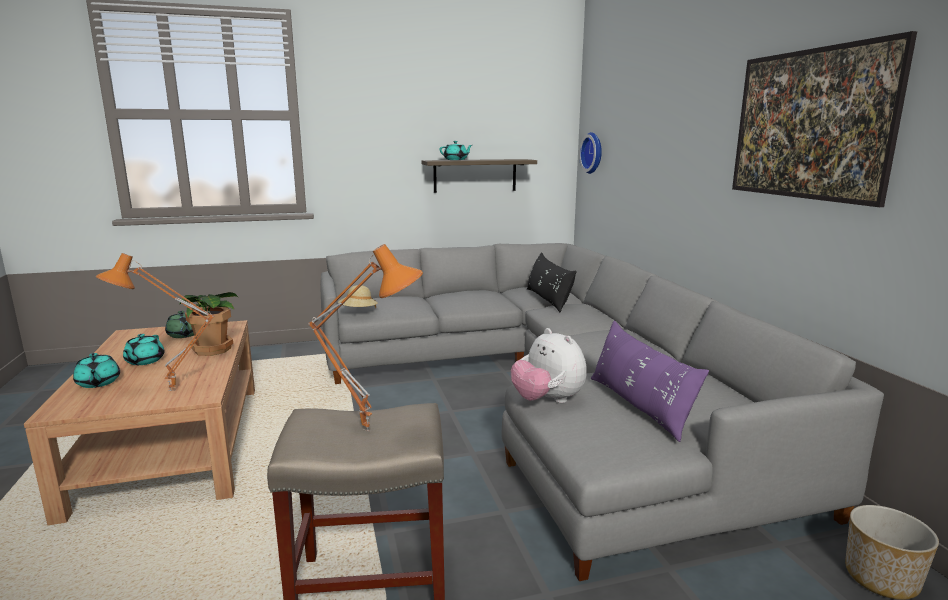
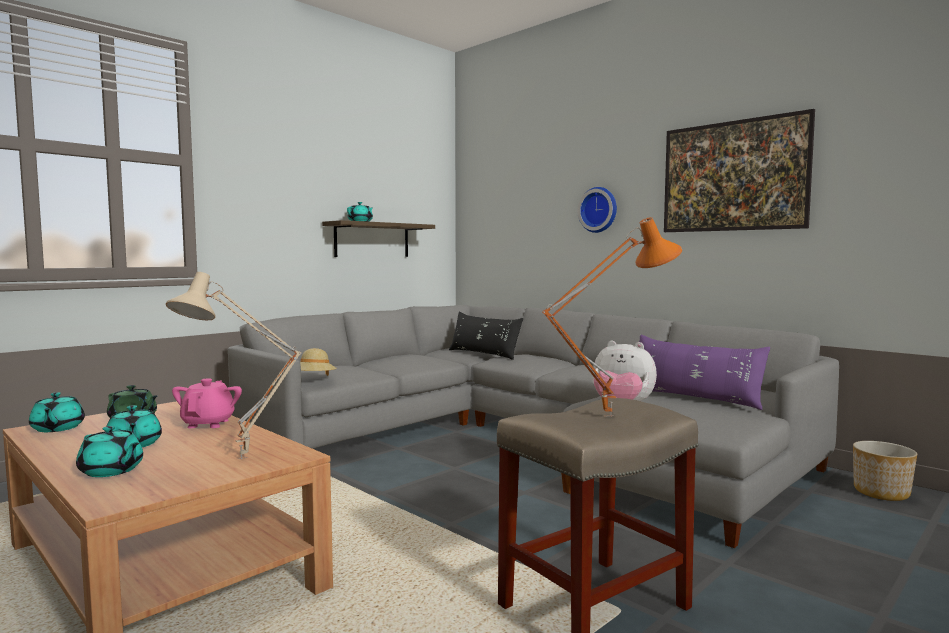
camera: 30 degrees left, 10 degrees down
orange table lamp [96,253,215,391] -> beige table lamp [166,272,301,459]
potted plant [179,292,238,356] -> pink teapot [172,378,242,428]
wall clock [579,132,602,174] -> wall clock moved to [577,187,617,233]
none -> turquoise teapot [29,392,85,432]

